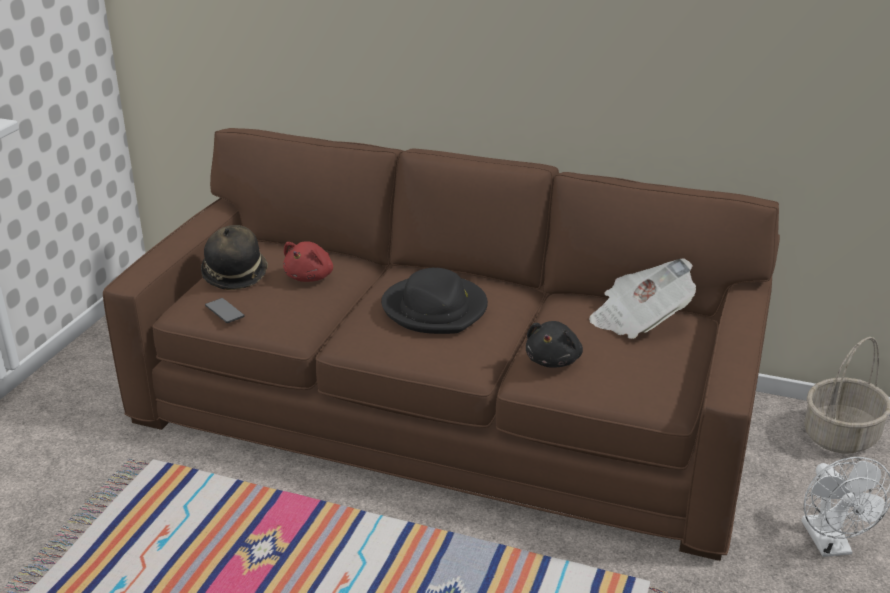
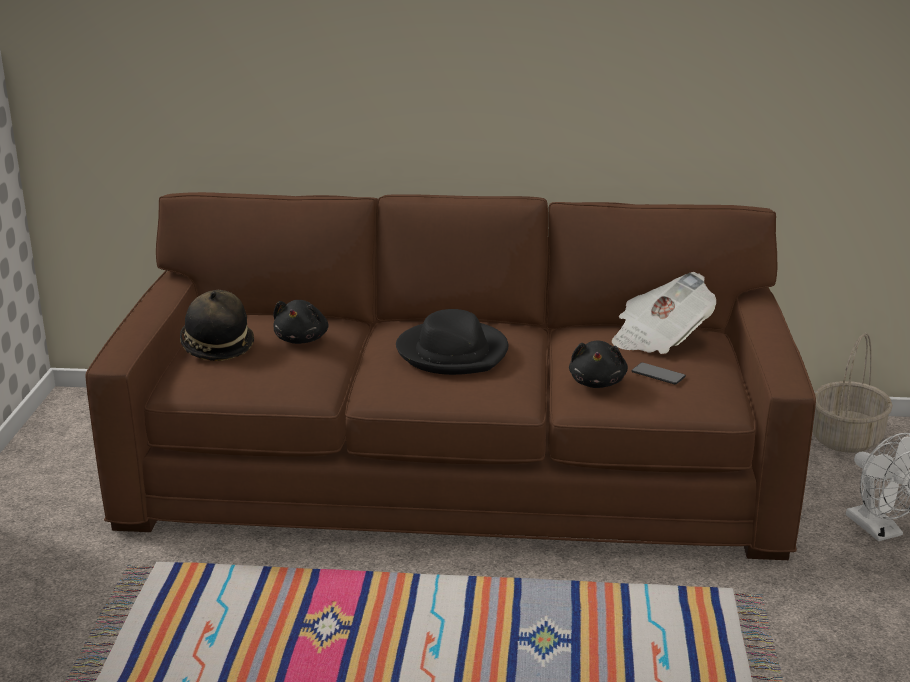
camera: 15 degrees left, 5 degrees down
phone [205,298,245,323] -> phone moved to [632,362,686,385]
red plush toy [283,241,333,282] -> black plush toy [273,300,329,344]

